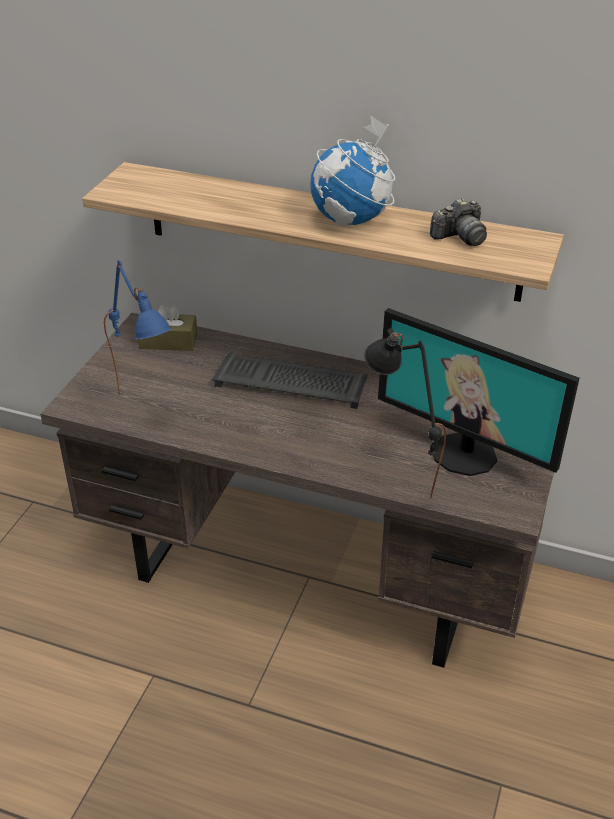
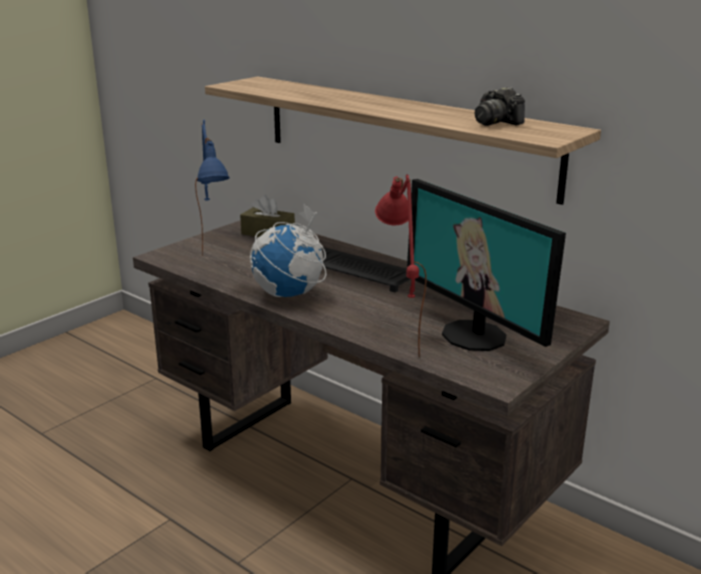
camera: 20 degrees right, 15 degrees down
globe [310,115,395,227] -> globe moved to [250,203,326,297]
black table lamp [364,328,446,497] -> red table lamp [375,174,427,358]
camera [430,198,487,246] -> camera turned 60 degrees clockwise [475,87,525,126]

